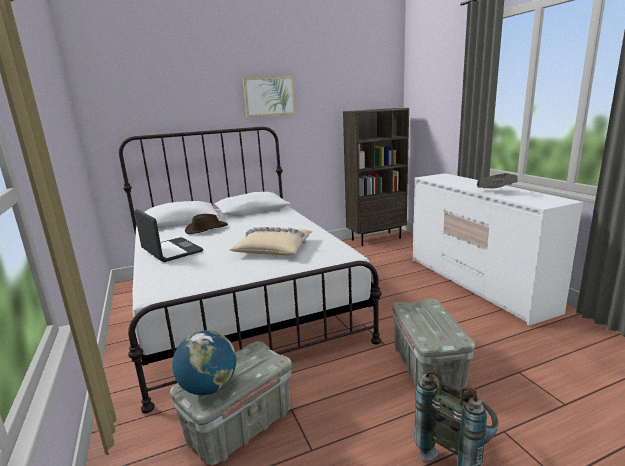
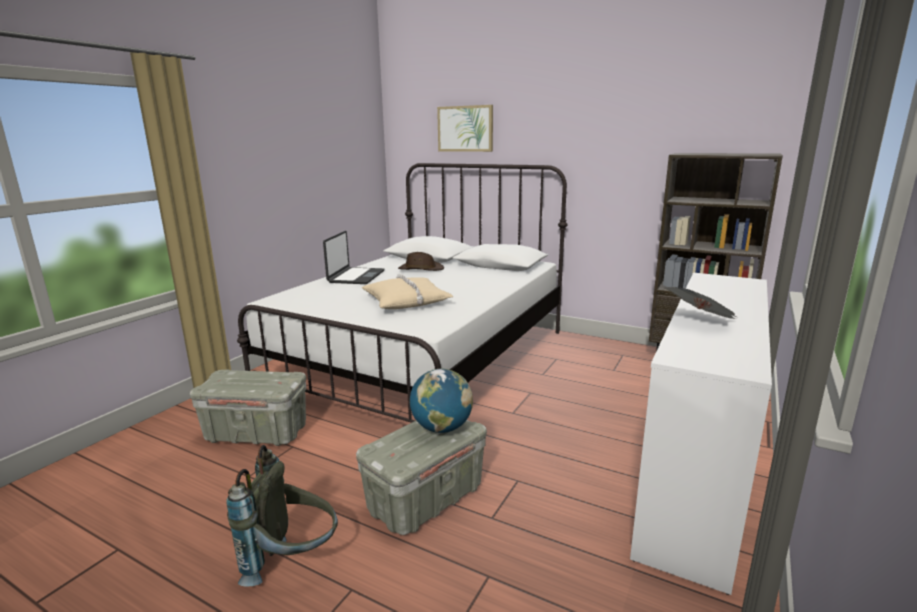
camera: 50 degrees right, 0 degrees up
globe [172,330,236,395] -> globe moved to [410,369,473,433]
picture [243,76,295,117] -> picture moved to [437,105,493,152]

